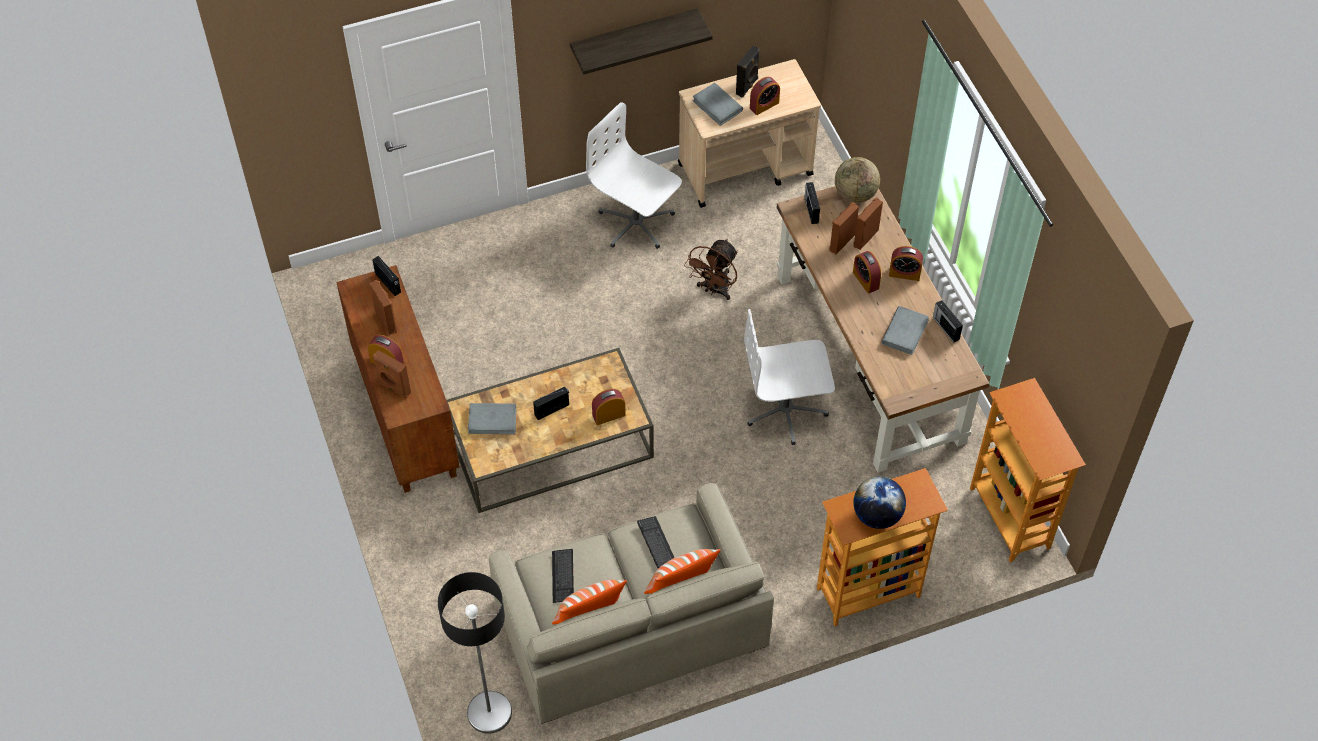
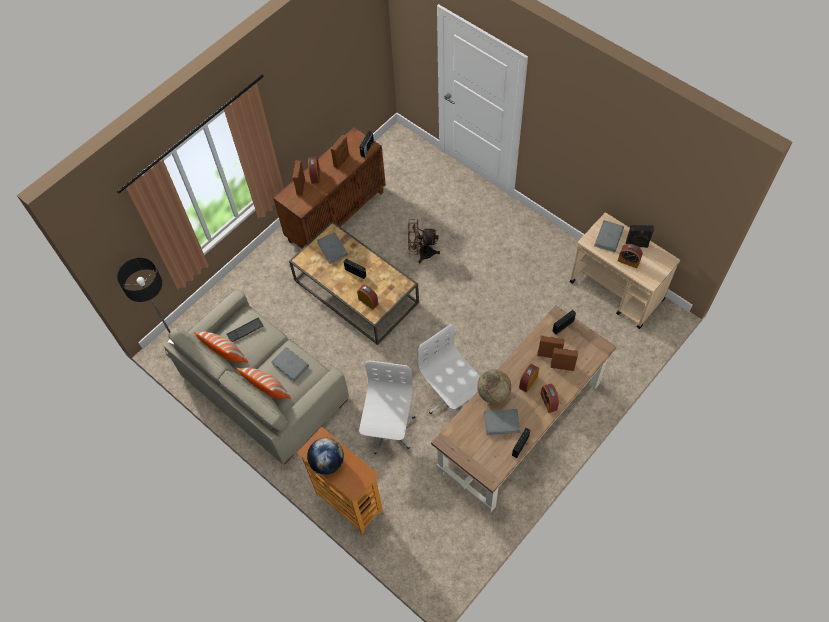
camera: 65 degrees right, 5 degrees up
shelf [570,8,713,75] -> none
white office chair [586,102,682,249] -> white office chair moved to [359,360,415,454]
keyboard [637,516,675,568] -> grey book [271,347,309,382]
brown fan [684,239,738,300] -> brown fan moved to [408,219,440,263]
globe [835,157,880,203] -> globe moved to [477,369,511,404]
bookcase [970,378,1086,562] -> none

